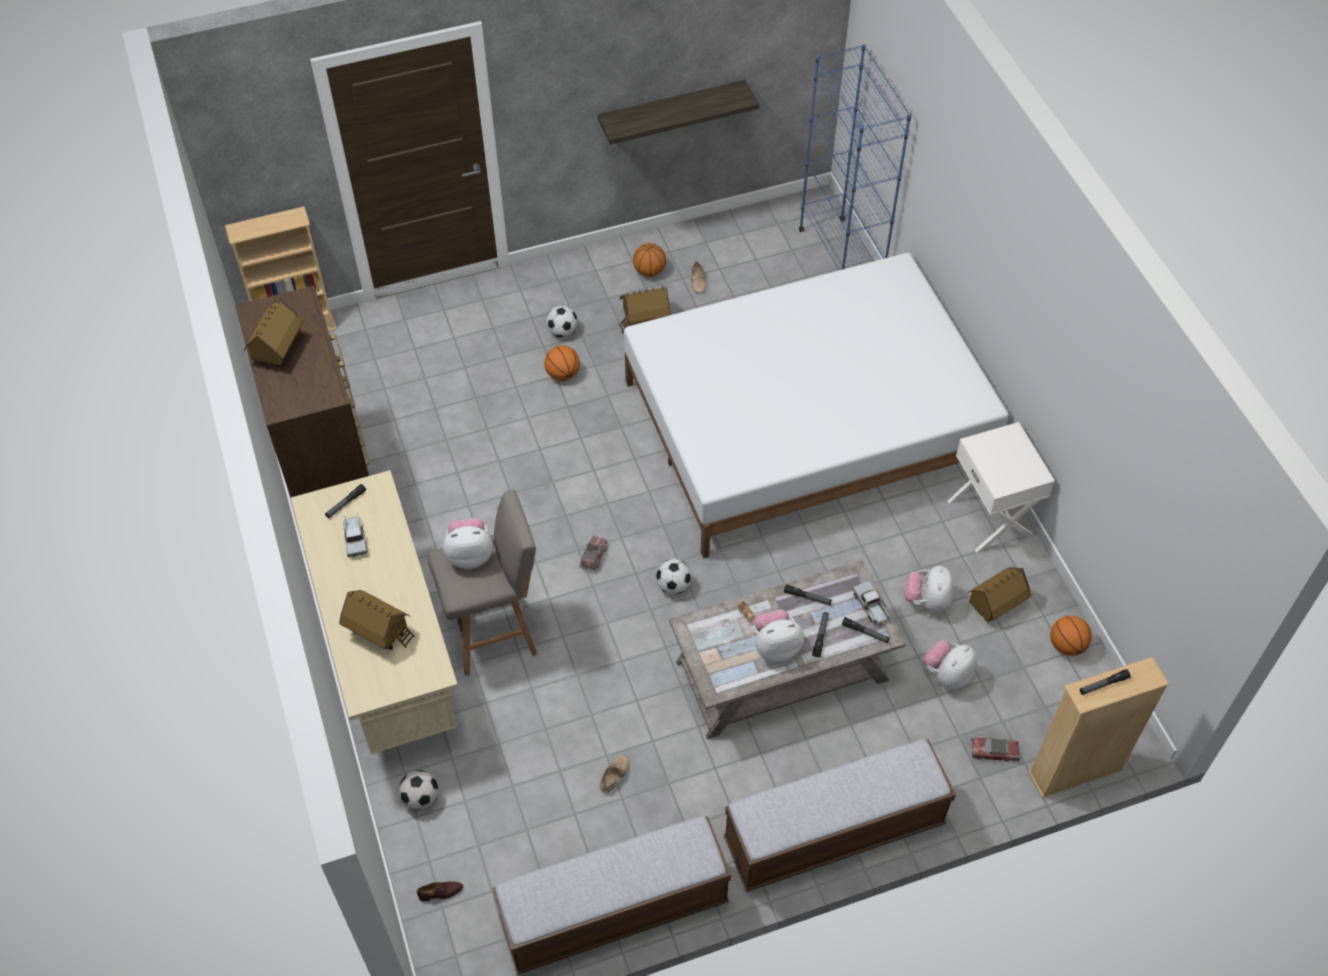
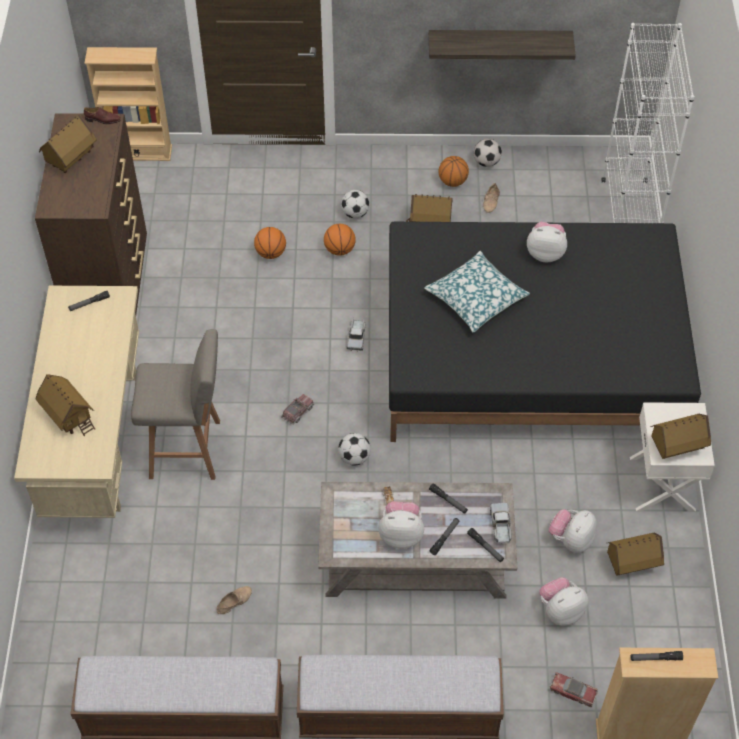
camera: 20 degrees right, 0 degrees up
toy truck [343,514,368,558] -> toy truck moved to [347,318,365,351]
football [399,770,438,810] -> football moved to [474,139,502,167]
brown shoe [417,882,463,901] -> brown shoe moved to [84,107,121,124]
plush toy [443,518,493,569] -> plush toy moved to [527,222,567,262]
white bed [624,253,1009,559] -> black bed [389,222,701,442]
blue bookcase [799,44,912,270] -> white bookcase [601,23,694,223]
basketball [1050,616,1092,656] -> basketball moved to [254,227,286,259]
none -> pillow [424,251,530,333]
none -> toy house [650,414,711,459]

